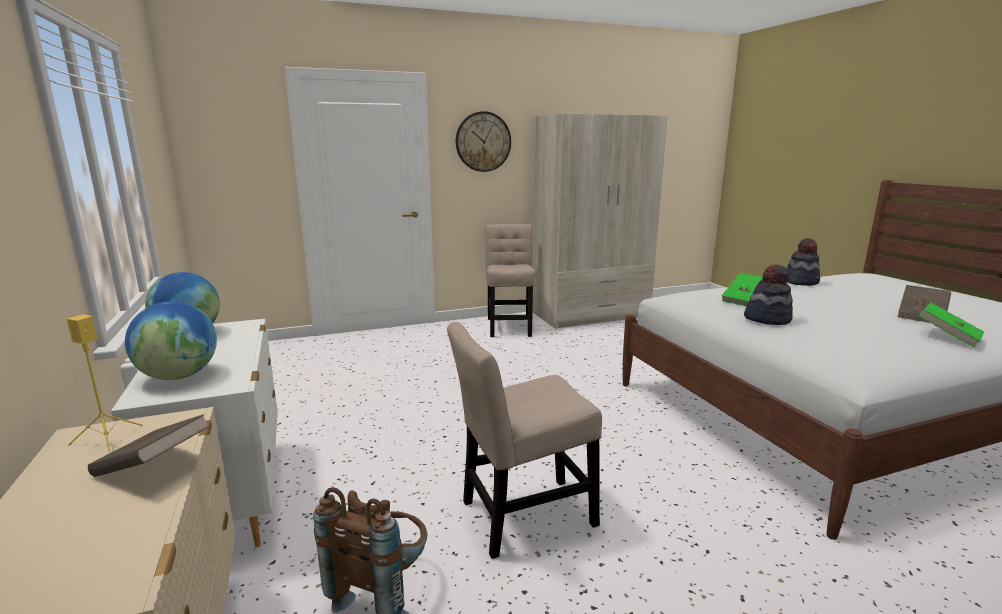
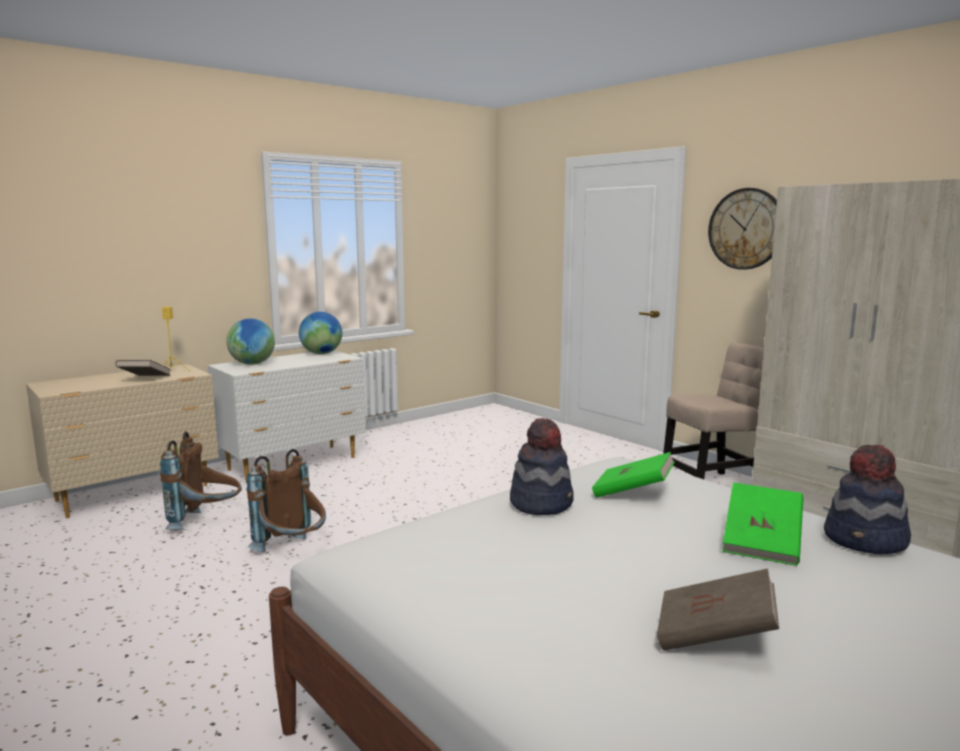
camera: 70 degrees right, 5 degrees down
beige chair [447,322,602,559] -> brown backpack [247,449,326,552]
green book [919,302,984,347] -> green book moved to [722,482,804,566]

